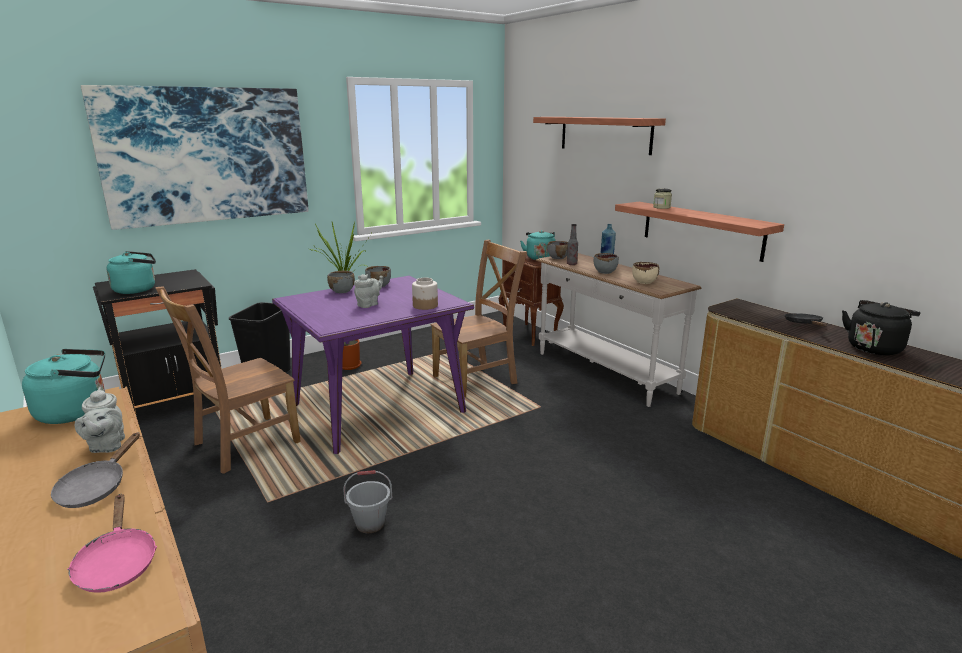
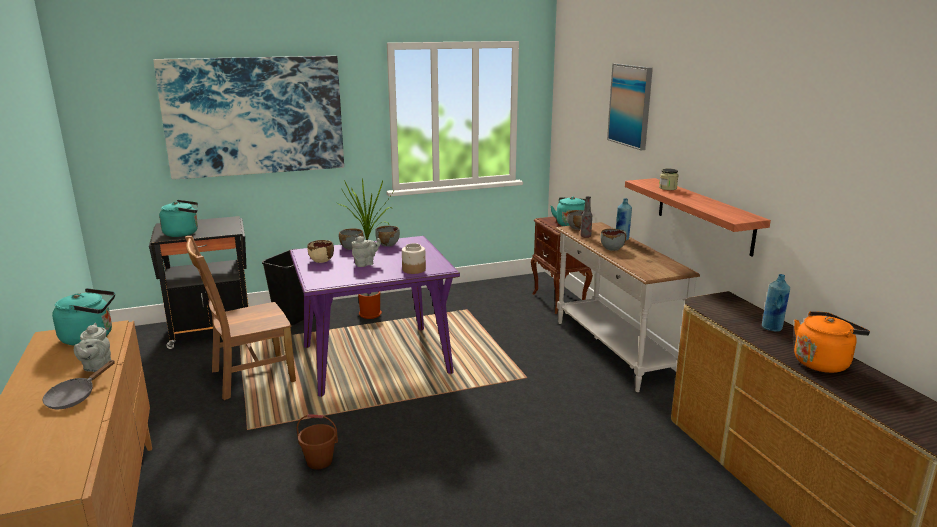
camera: 15 degrees right, 0 degrees up
pink frying pan [67,494,157,593] -> none
grey bucket [343,470,392,533] -> brown bucket [297,414,338,469]
brown chair [431,240,527,397] -> none
shelf [533,117,666,155] -> picture [607,64,653,150]
beige bowl [632,262,659,284] -> beige bowl moved to [307,240,334,263]
black frying pan [785,313,827,326] -> blue bottle [762,274,790,332]
black kettle [842,300,920,355] -> orange kettle [794,311,870,373]

